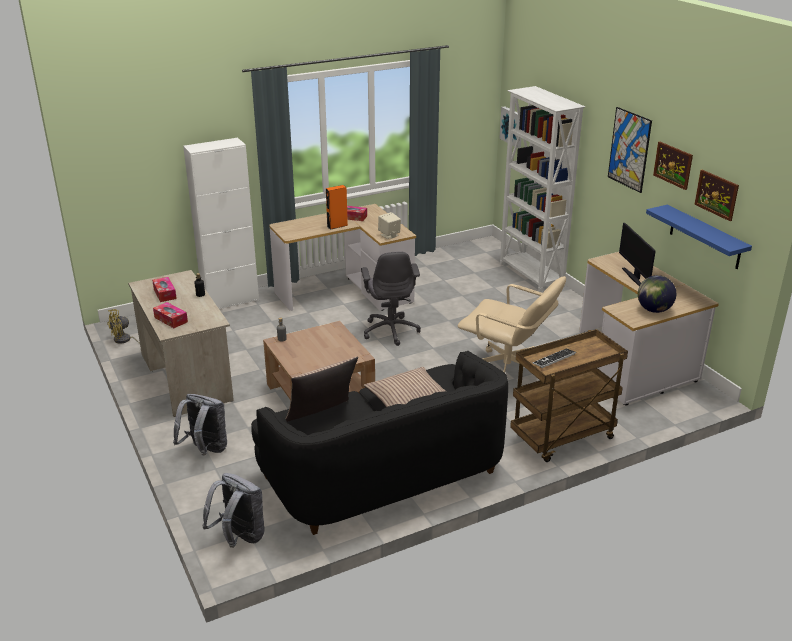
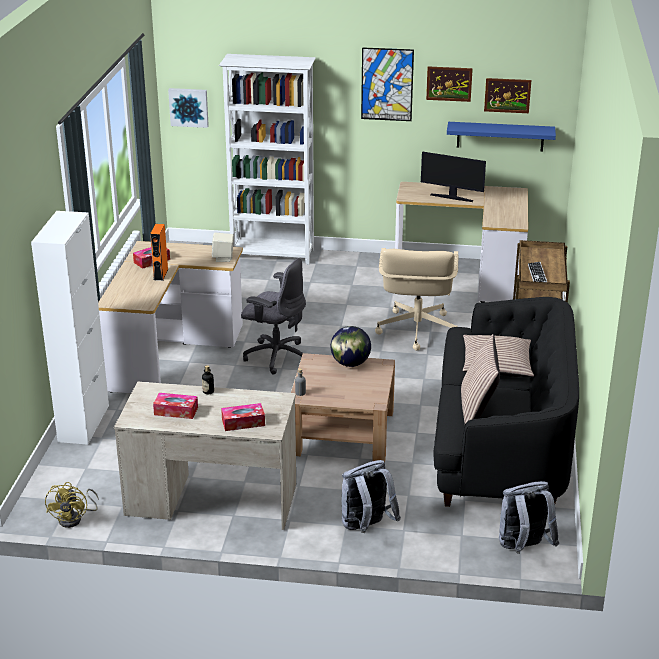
camera: 55 degrees left, 0 degrees up
beige office chair [458,276,566,373] -> beige office chair turned 120 degrees clockwise [375,248,459,351]
globe [638,275,676,313] -> globe moved to [331,326,371,367]

